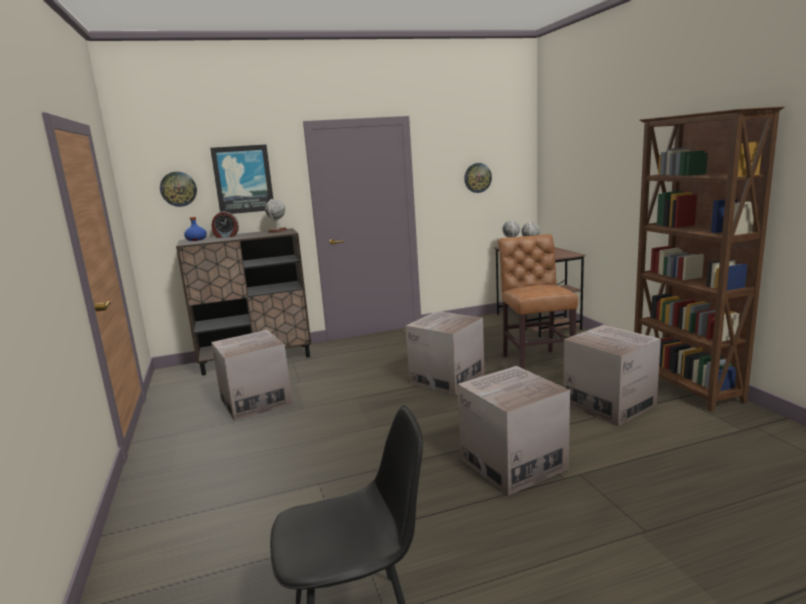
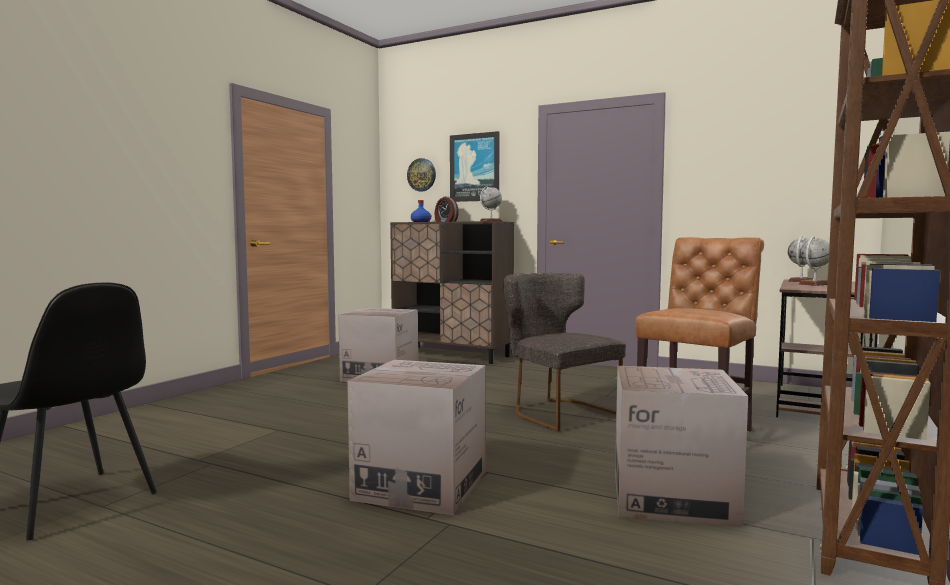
camera: 45 degrees right, 10 degrees down
cardboard box [405,311,485,395] -> grey chair [503,273,626,431]
wall clock [464,163,492,193] -> none

